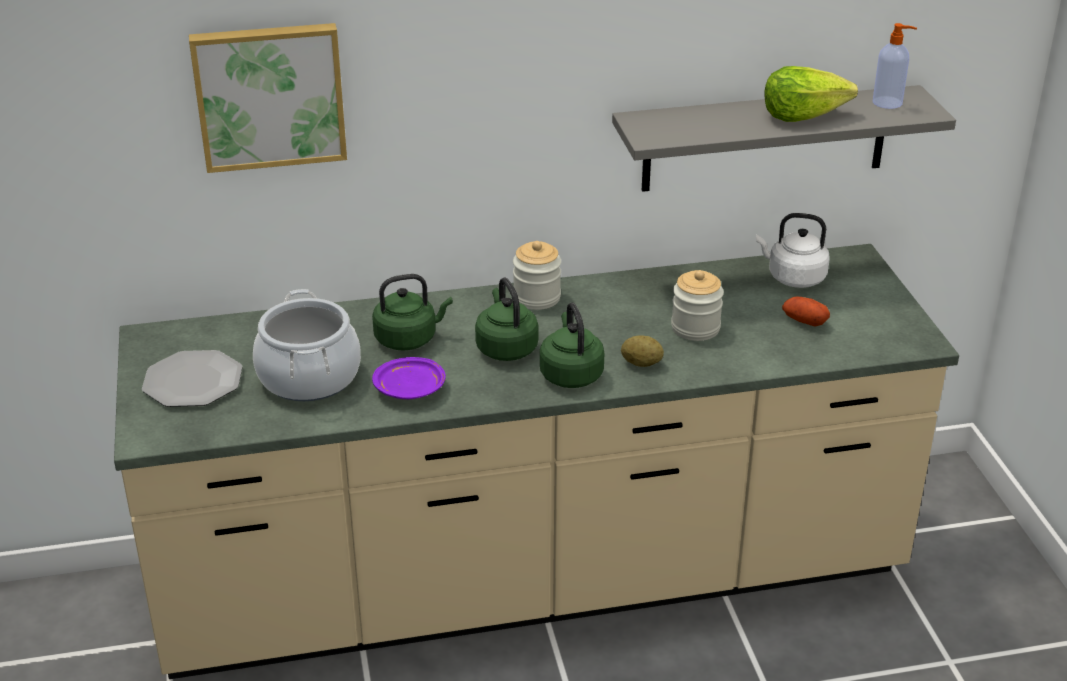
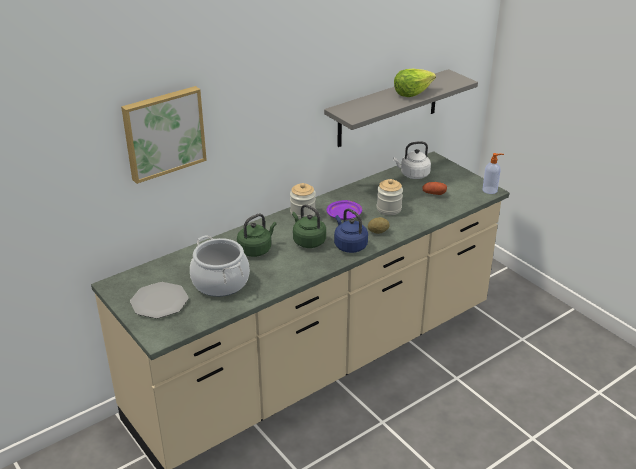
camera: 25 degrees left, 0 degrees up
purple plate [372,357,446,399] -> purple plate moved to [326,200,362,220]
green kettle [540,303,604,388] -> blue kettle [334,208,368,253]
soap dispenser [873,23,917,109] -> soap dispenser moved to [483,153,504,194]

